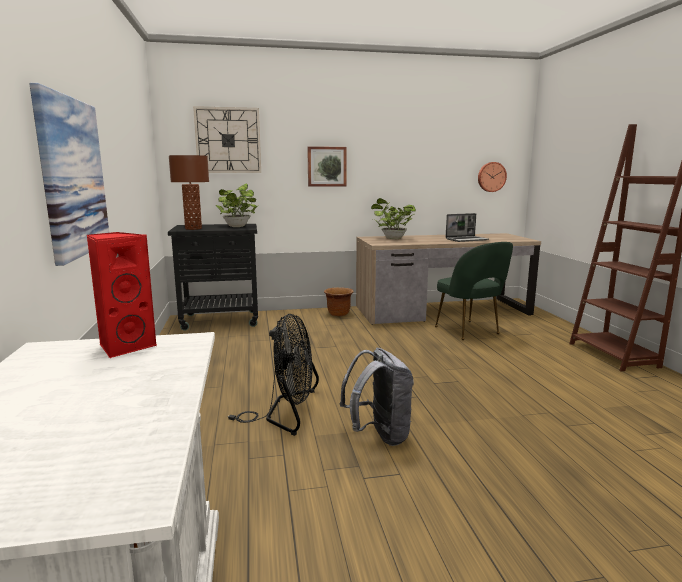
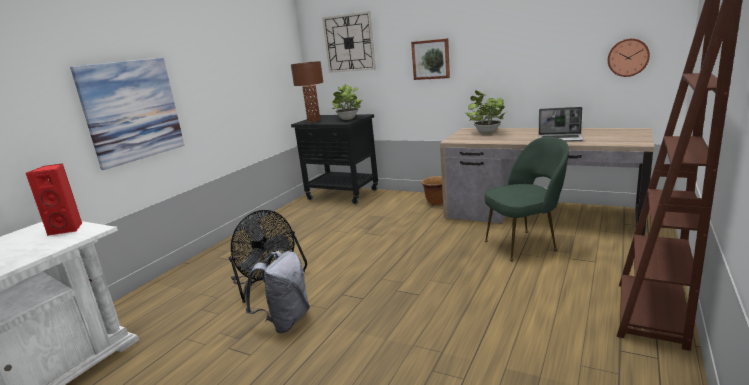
camera: 40 degrees right, 5 degrees up
green chair [435,242,513,340] -> green chair turned 120 degrees counterclockwise [485,137,569,262]

